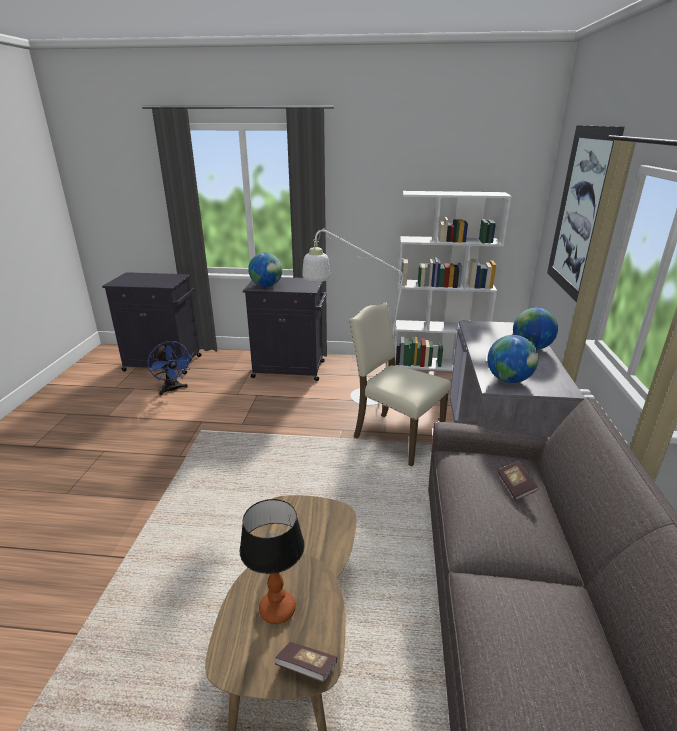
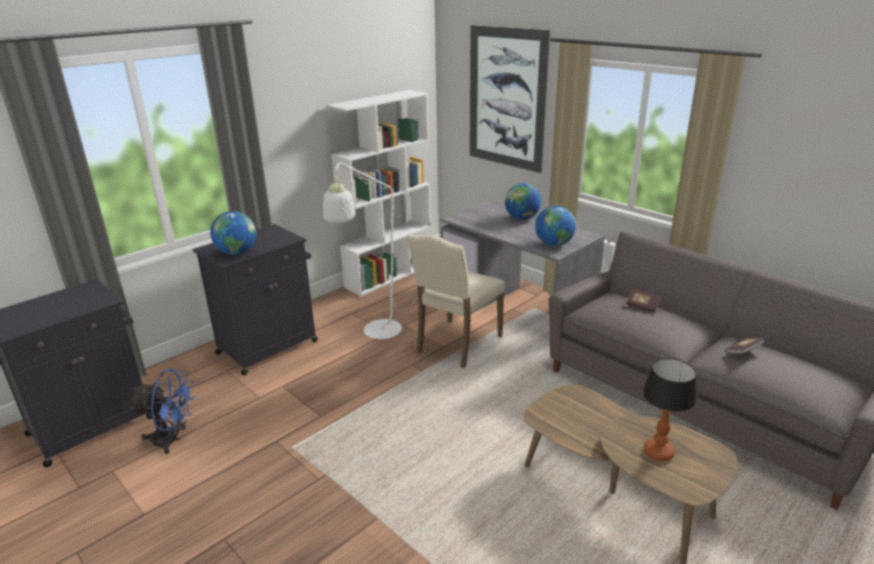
camera: 50 degrees left, 0 degrees up
book [275,642,337,682] -> book moved to [725,338,765,354]
beige chair [349,302,451,467] -> beige chair turned 45 degrees counterclockwise [407,234,505,368]

